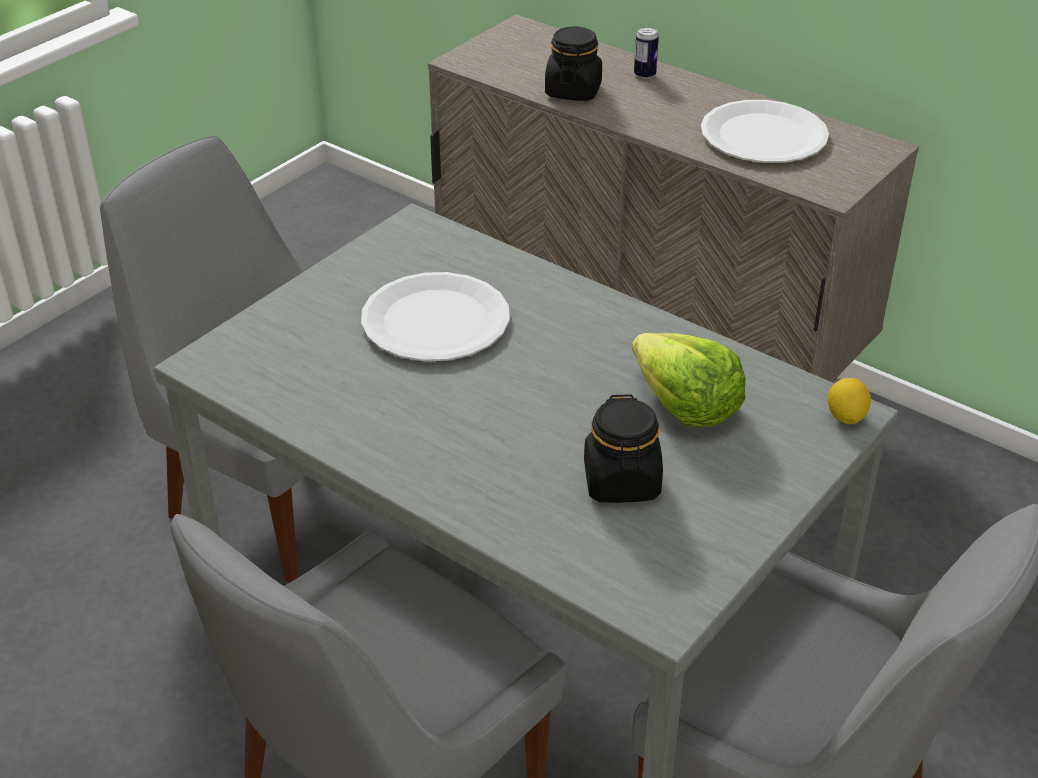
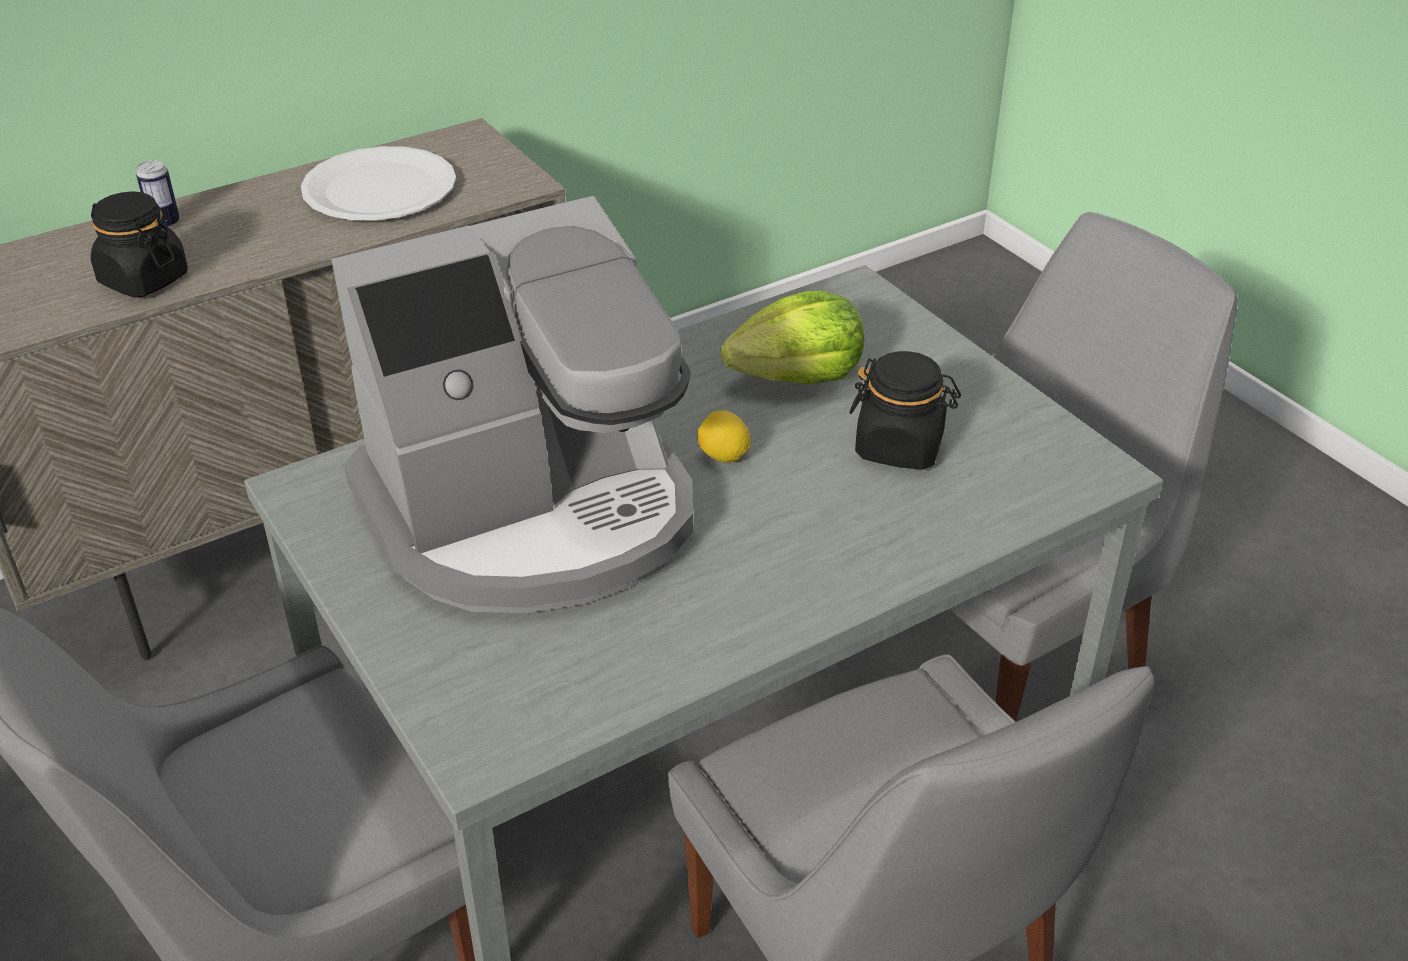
camera: 70 degrees left, 0 degrees up
white plate [361,272,510,361] -> coffee machine [331,196,693,613]
lemon [828,378,871,424] -> lemon moved to [697,411,751,463]

